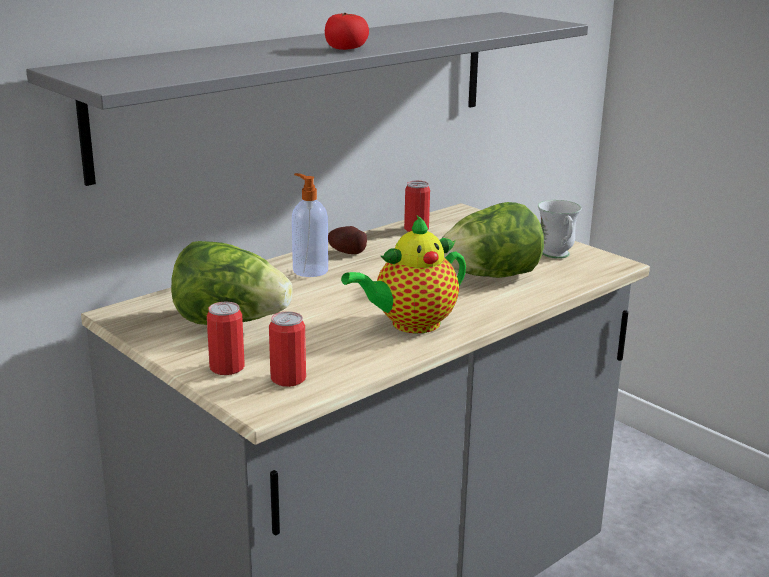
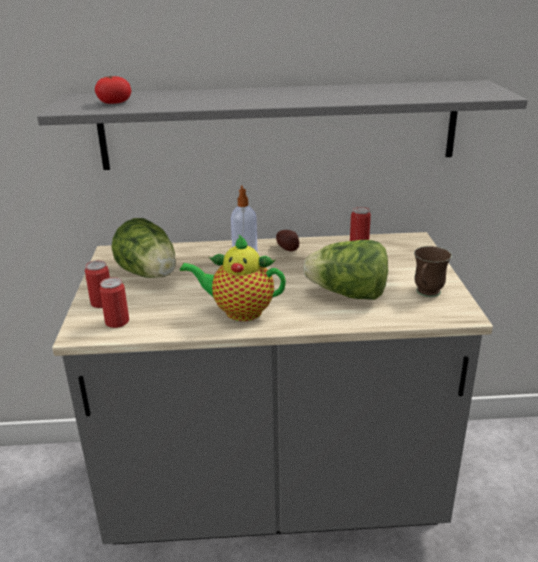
camera: 40 degrees right, 5 degrees up
tomato [325,13,369,50] -> tomato moved to [95,76,131,104]
white mug [538,200,582,259] -> brown mug [414,246,452,297]

